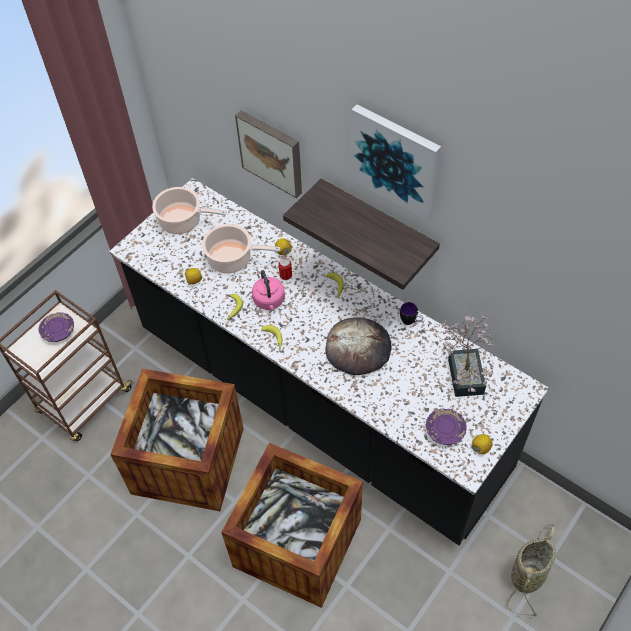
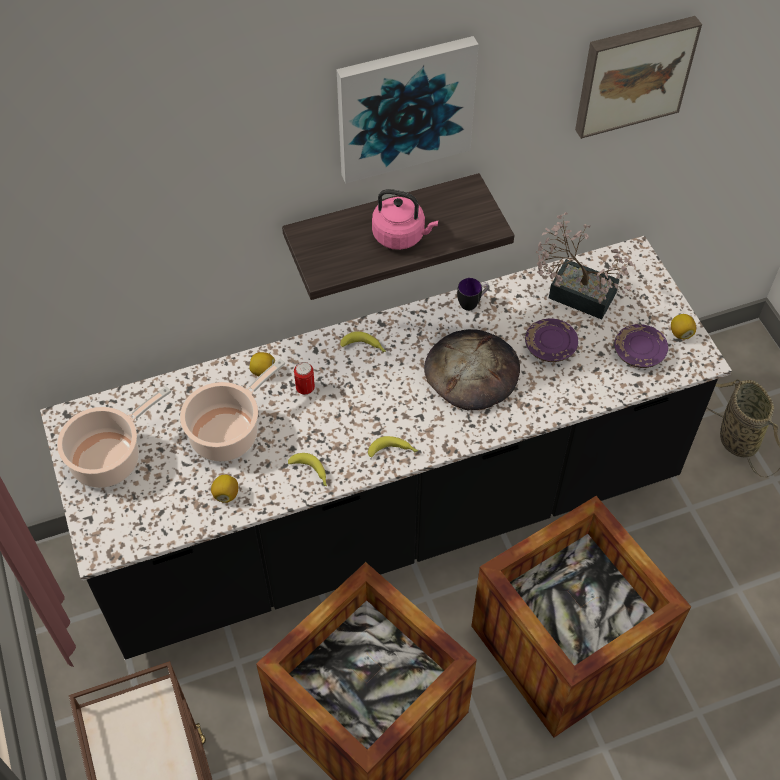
camera: 60 degrees left, 0 degrees up
purple plate [39,312,74,342] -> purple plate moved to [525,319,578,362]
picture [235,110,302,198] -> picture moved to [575,16,702,139]
pink kettle [252,270,285,310] -> pink kettle moved to [372,189,438,250]

